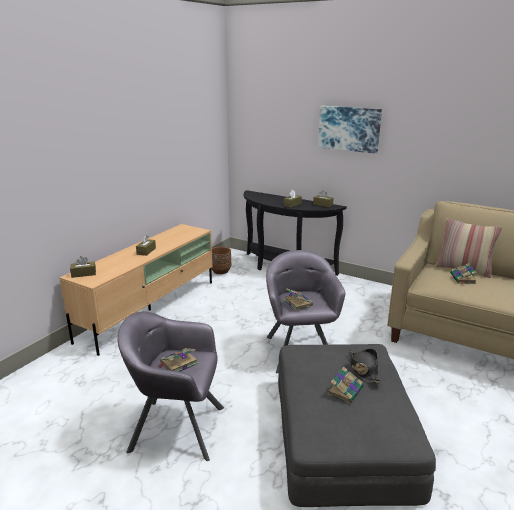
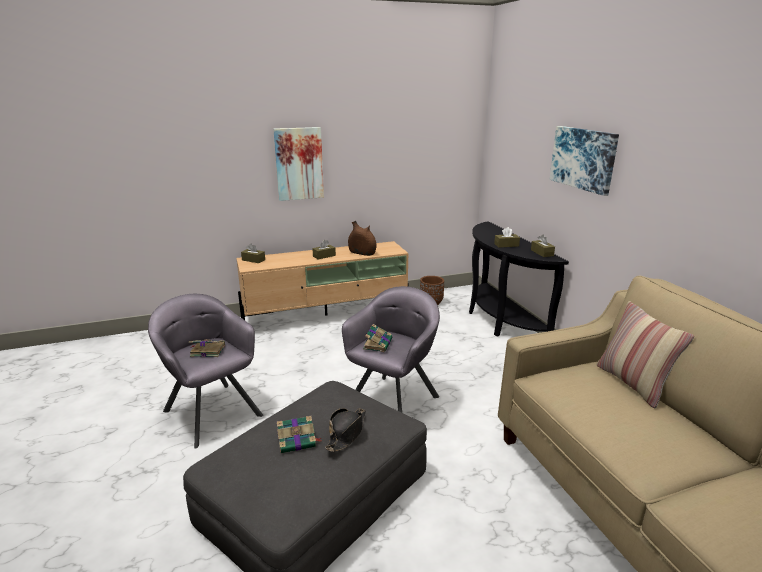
camera: 40 degrees right, 0 degrees up
book [450,263,477,284] -> none
none -> picture [273,127,324,201]
none -> brown vase [348,221,376,256]

